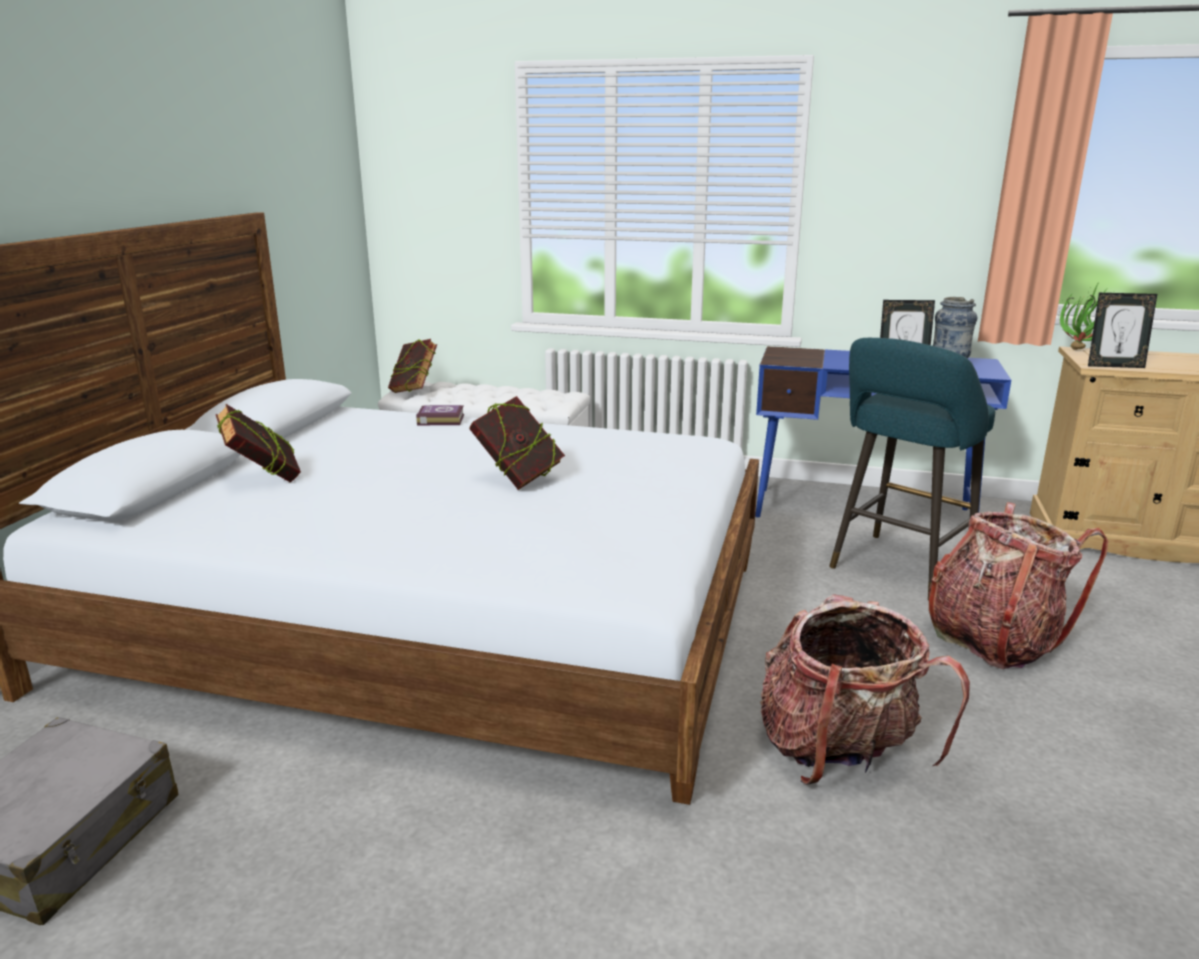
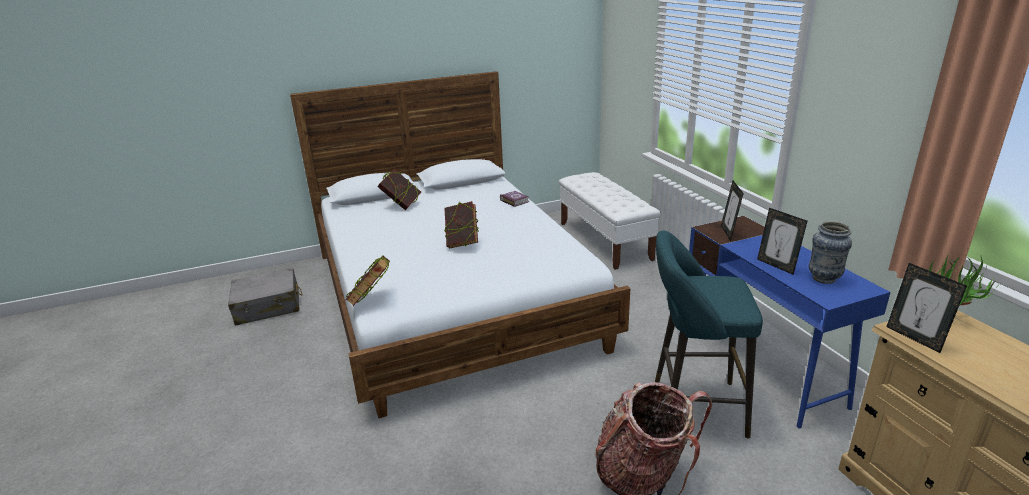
camera: 55 degrees right, 5 degrees up
book [388,339,437,393] -> book moved to [346,255,390,306]
backpack [760,594,970,785] -> none
none -> picture frame [721,181,744,241]

